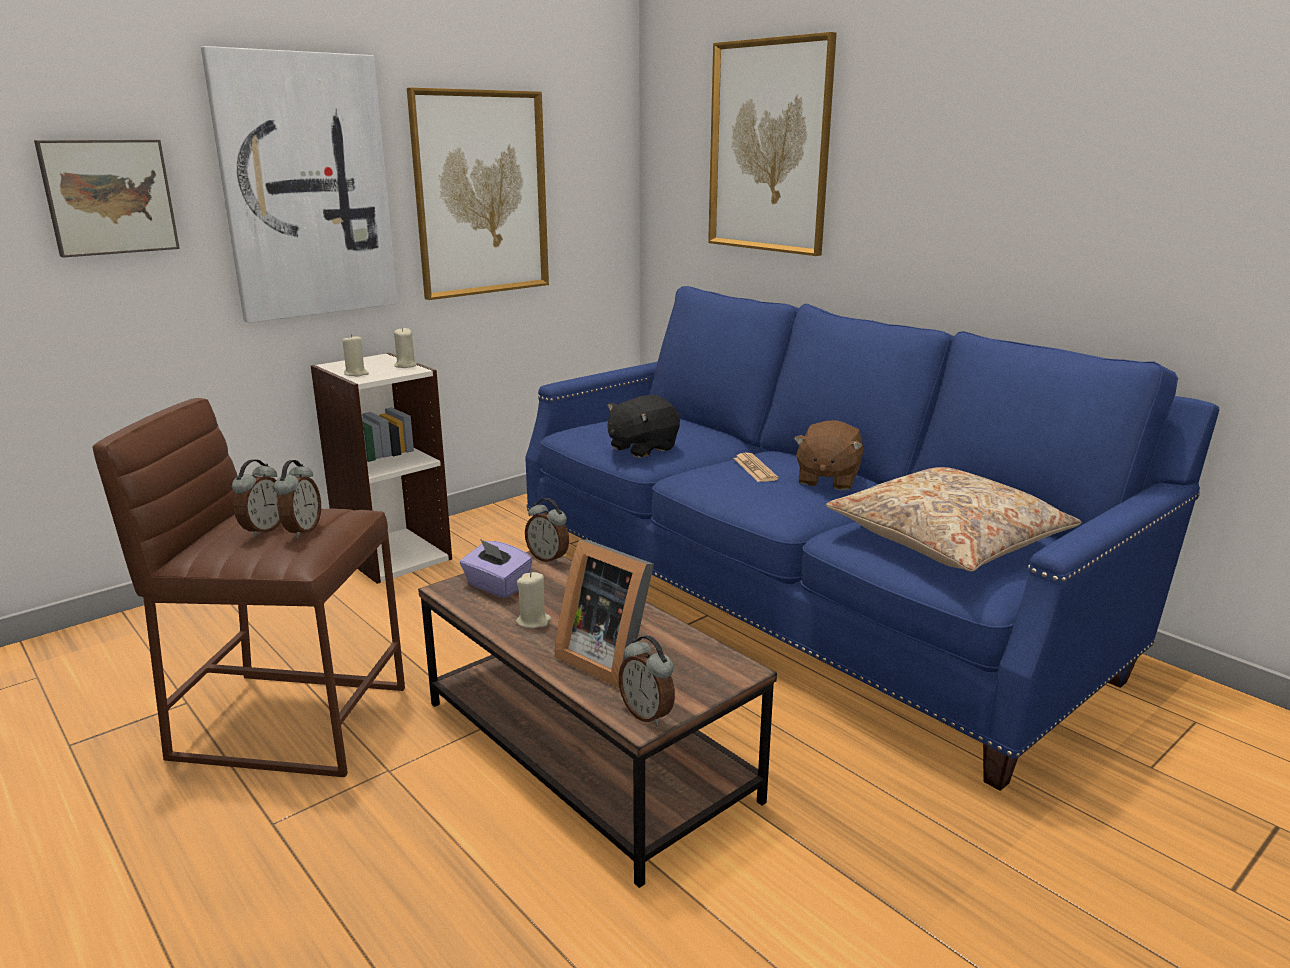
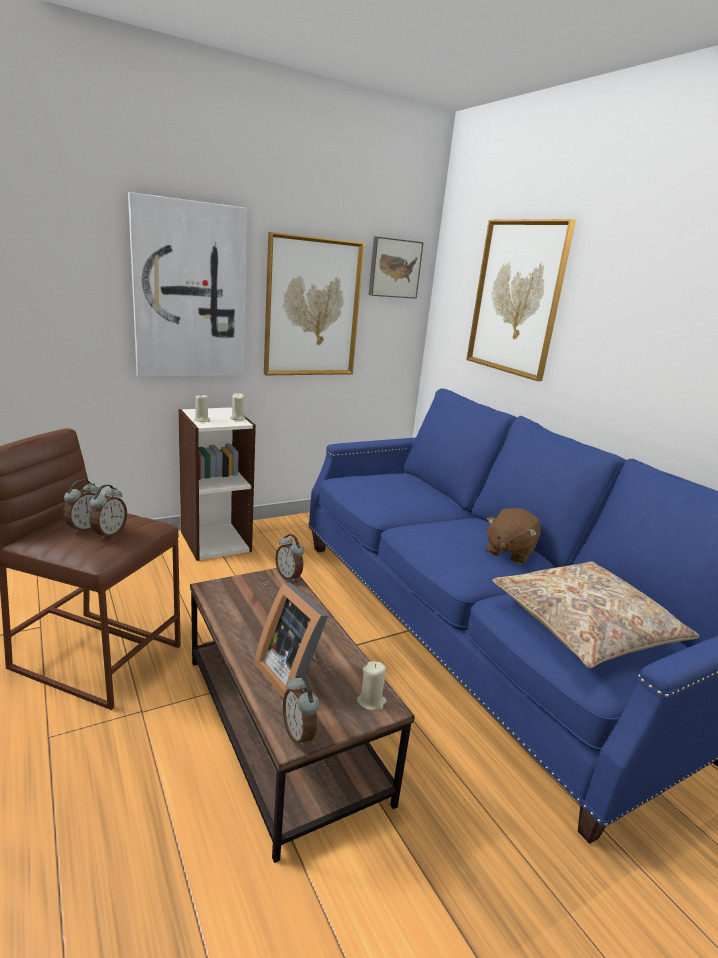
camera: 10 degrees right, 0 degrees up
picture [34,140,180,258] -> picture moved to [368,237,424,299]
purple tissue box [460,539,532,598] -> none
beige candle [516,572,551,628] -> beige candle moved to [357,661,387,710]
black plush toy [607,395,680,458] -> none
newspaper [734,453,779,482] -> none

